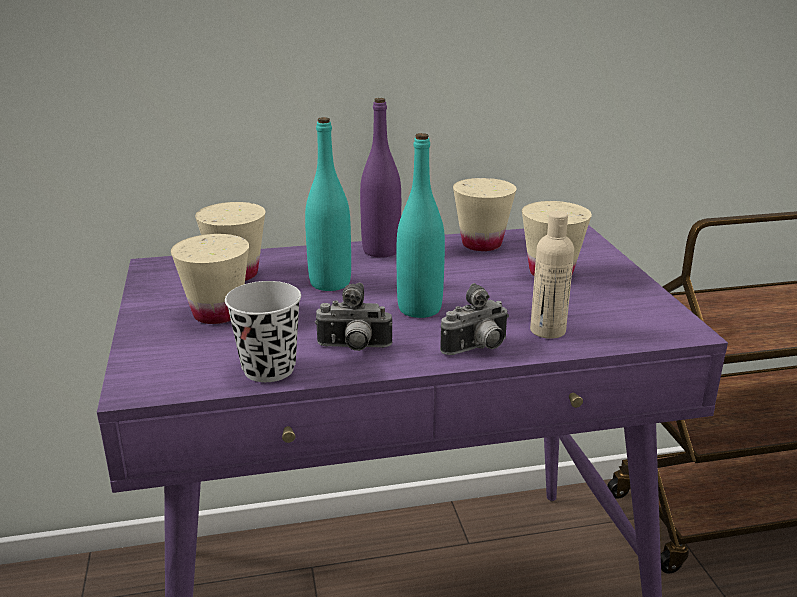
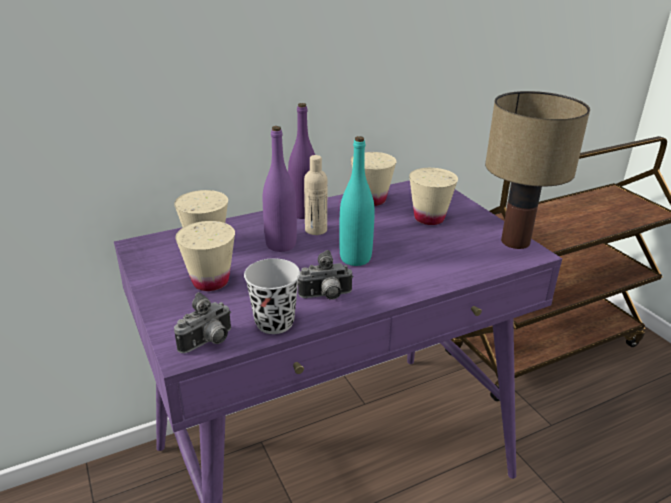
camera: 15 degrees left, 5 degrees up
turquoise bottle [305,117,351,291] -> purple bottle [263,126,297,252]
camera [440,283,509,355] -> camera moved to [174,292,231,353]
beige bottle [530,211,574,339] -> beige bottle moved to [304,155,327,235]
none -> table lamp [485,91,590,249]

